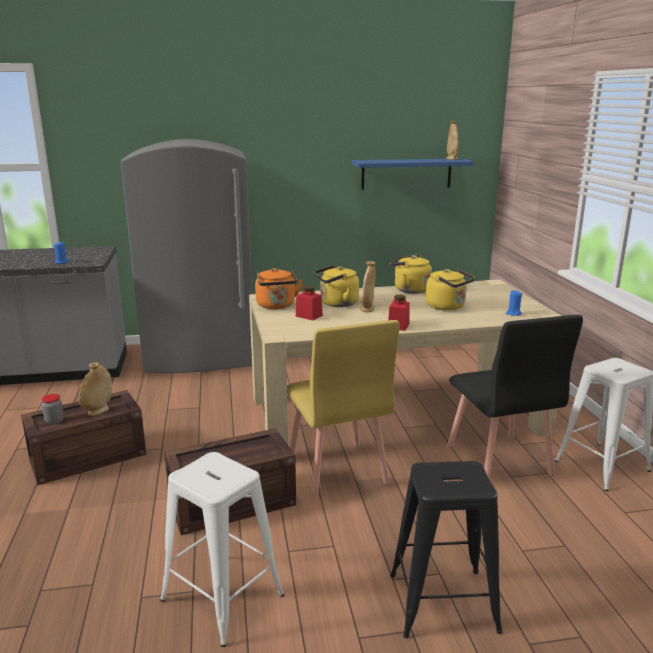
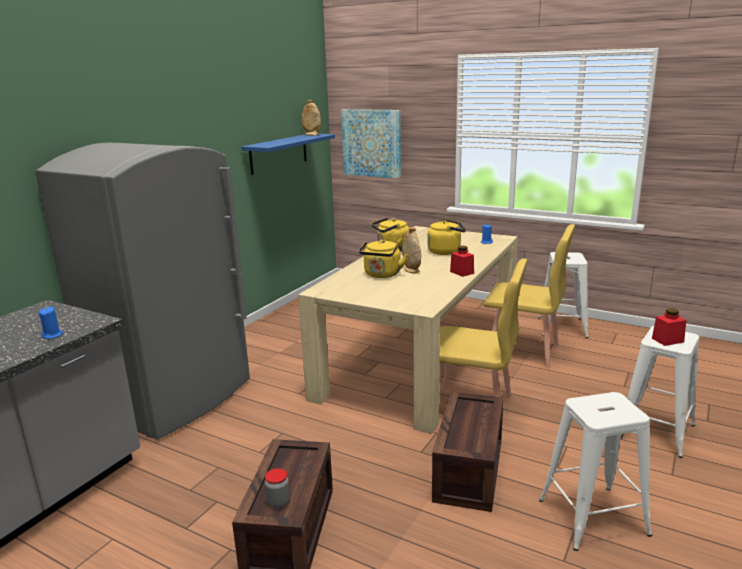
camera: 50 degrees left, 0 degrees up
beige vase [79,362,112,416] -> none
orange kettle [255,268,303,309] -> none
red jar [296,286,323,320] -> red jar moved to [652,308,686,346]
black stool [390,461,502,638] -> white stool [627,326,699,458]
black chair [447,315,583,478] -> yellow chair [483,224,575,369]
none -> picture [341,109,401,178]

